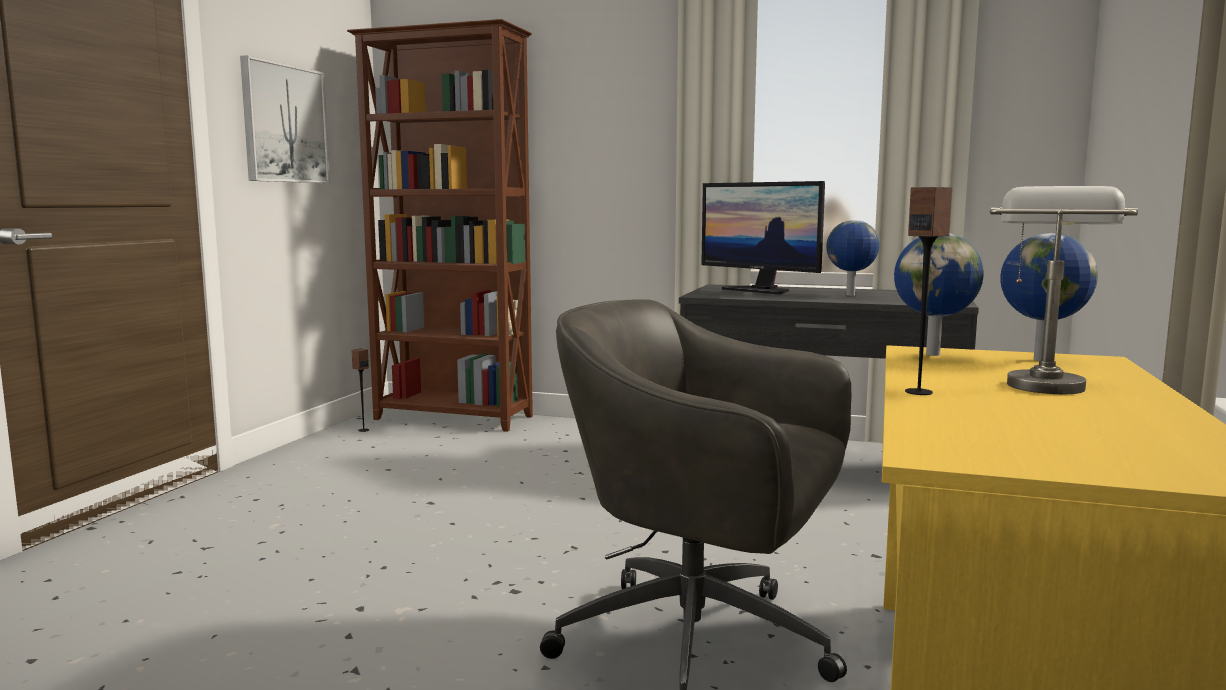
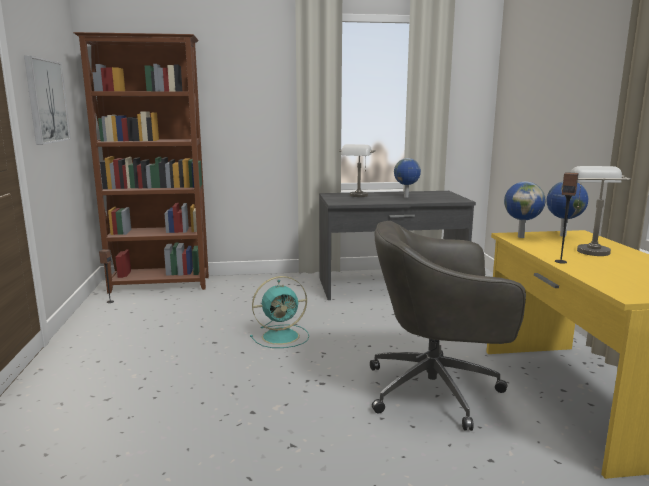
camera: 25 degrees left, 5 degrees up
monitor [701,181,825,295] -> grey table lamp [339,144,375,197]
none -> turquoise fan [250,276,309,348]

